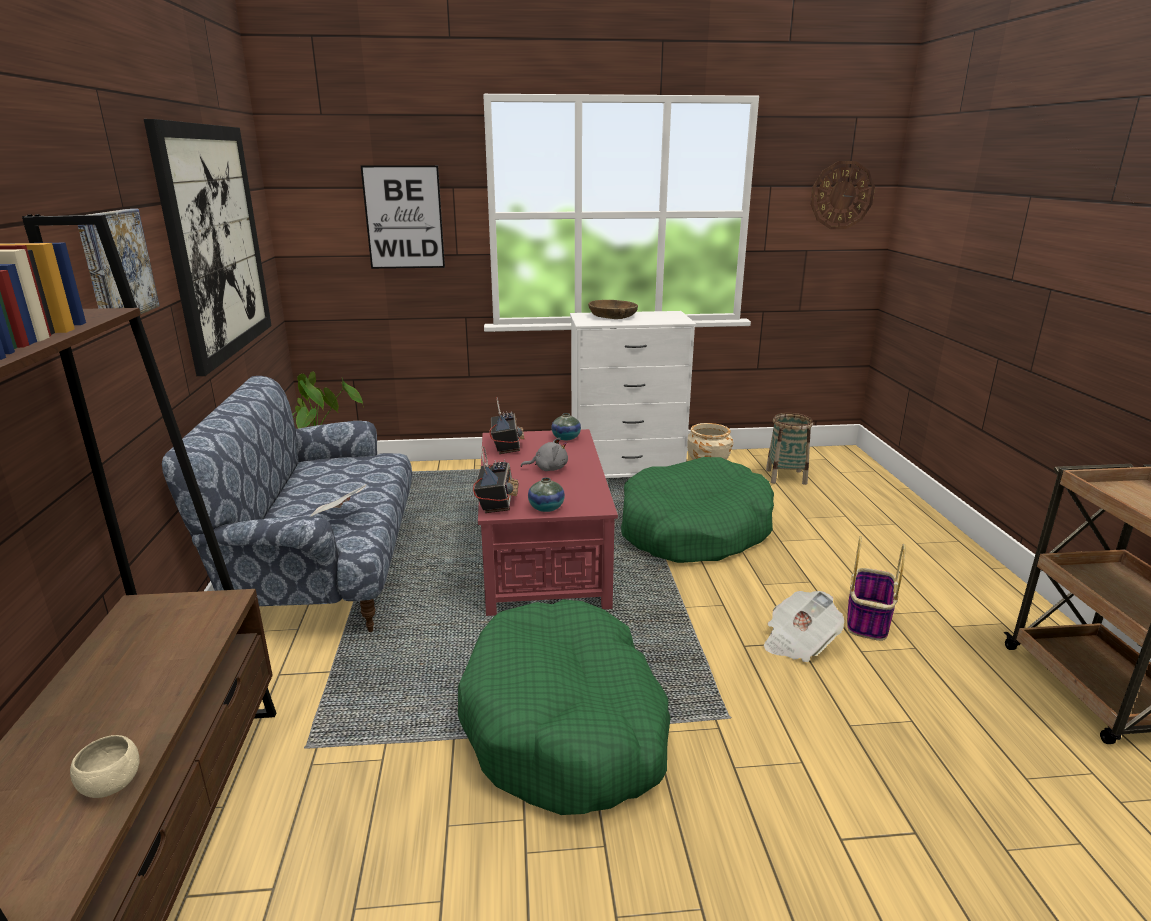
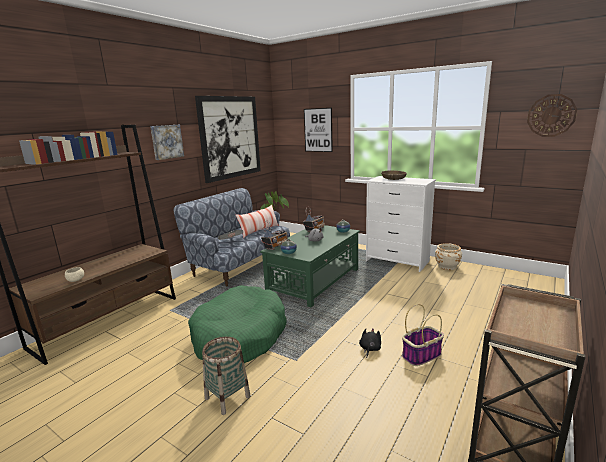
camera: 40 degrees right, 5 degrees down
red coffee table [478,429,618,616] -> green coffee table [260,225,360,307]
green dog bed [621,457,774,563] -> none
newspaper [764,591,844,662] -> black plush toy [359,328,381,358]
basket [766,413,813,485] -> basket moved to [202,337,250,415]
none -> pillow [236,205,279,238]

